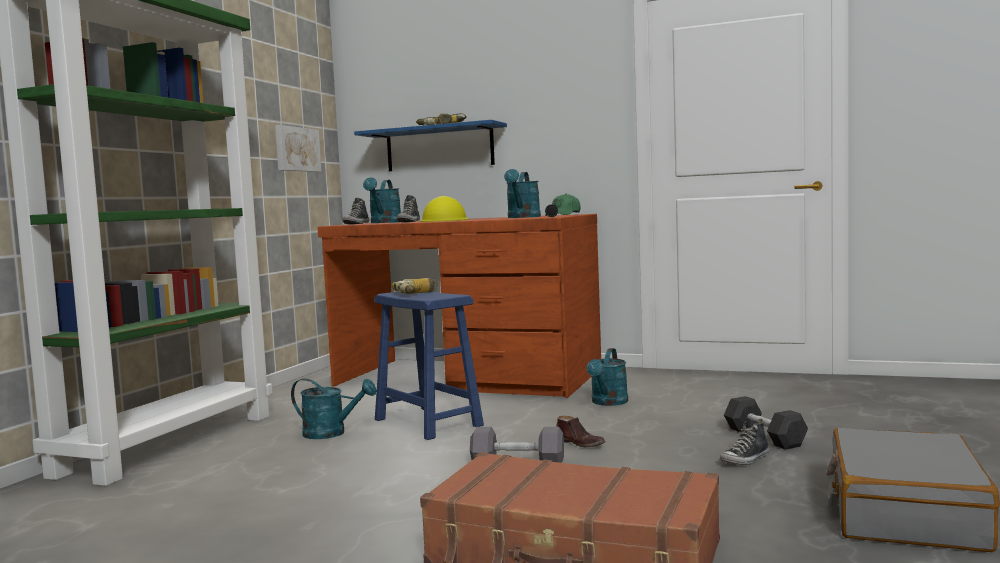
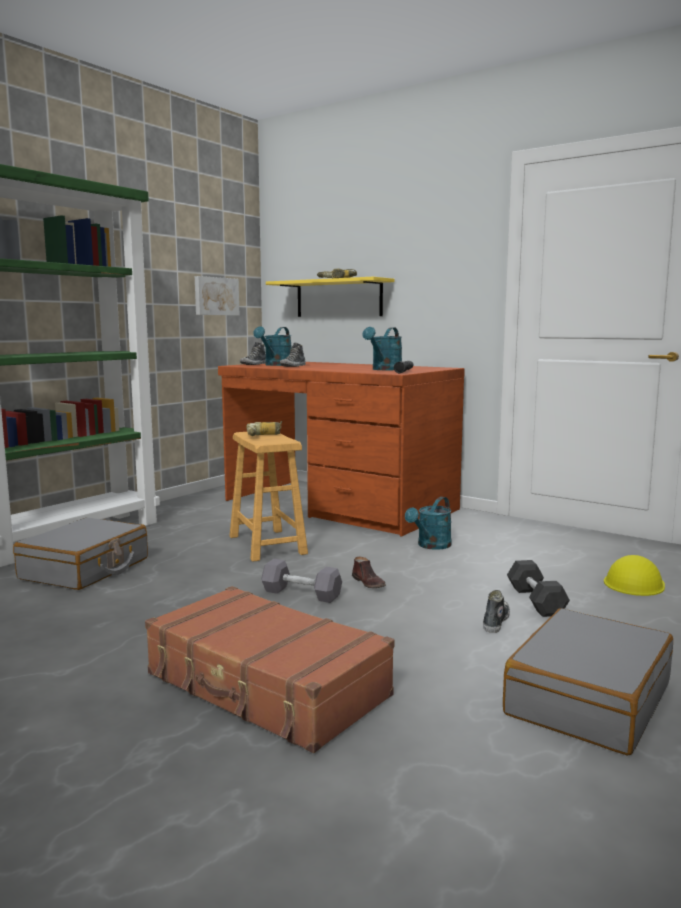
camera: 15 degrees right, 5 degrees up
turquoise watering can [291,379,377,439] -> none
blue shelf [354,120,507,171] -> yellow shelf [266,277,395,317]
blue stool [374,292,484,440] -> brown stool [230,432,308,562]
yellow hard hat [420,196,470,222] -> yellow hard hat moved to [604,555,665,596]
green cap [545,194,580,216] -> none
shoe [720,417,769,465] -> shoe turned 135 degrees clockwise [483,590,510,633]
none -> grey suitcase [13,517,148,590]

